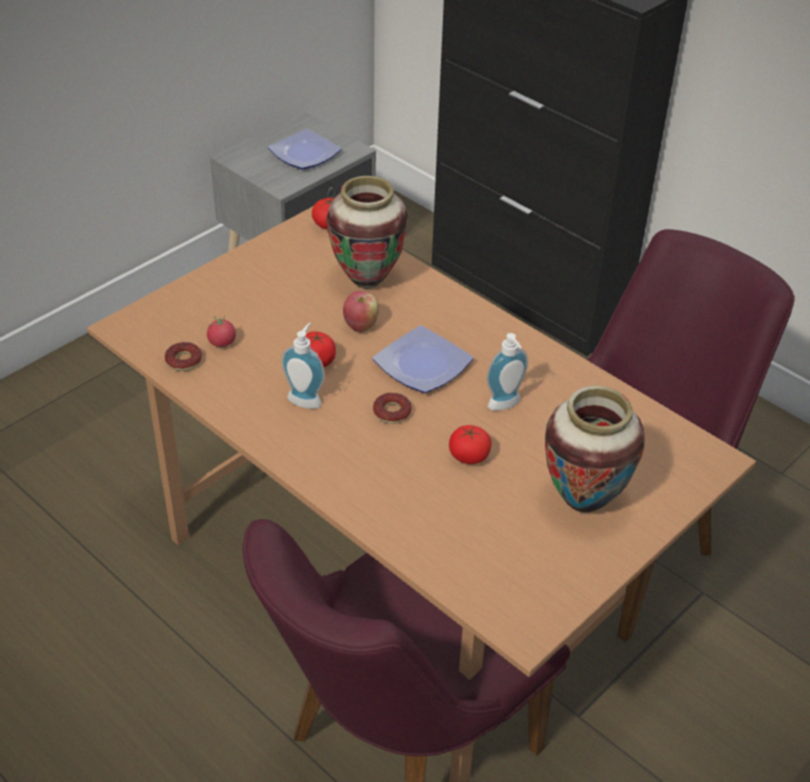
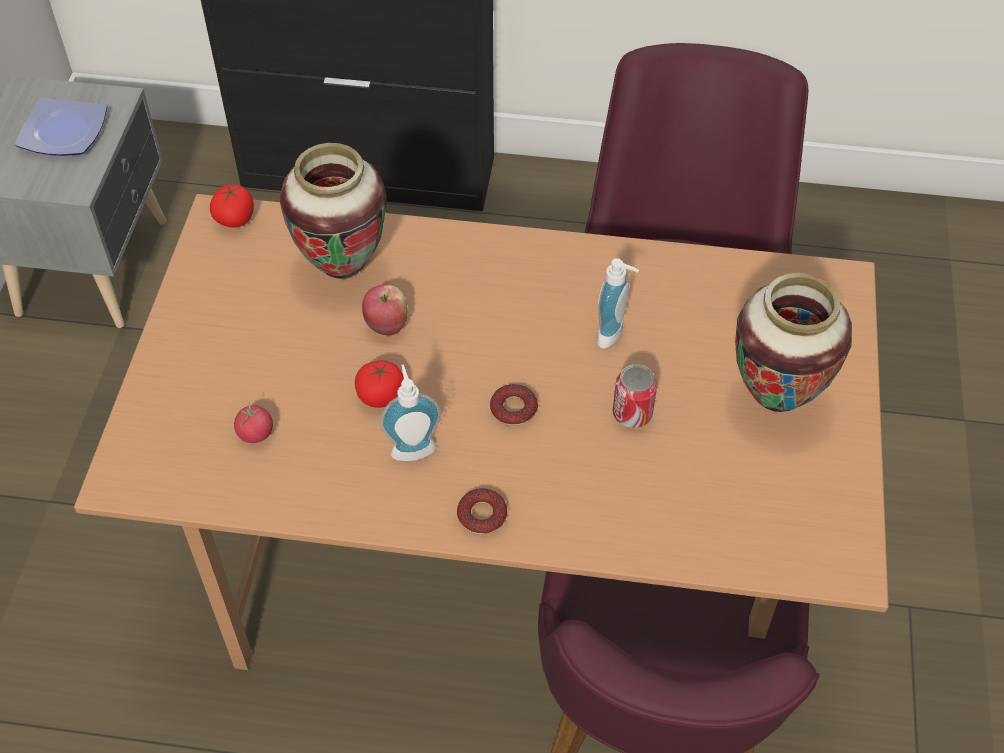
camera: 35 degrees left, 10 degrees up
donut [165,342,202,371] -> donut moved to [457,488,507,535]
plate [373,325,473,393] -> none
tomato [449,425,492,464] -> can [613,364,657,428]

